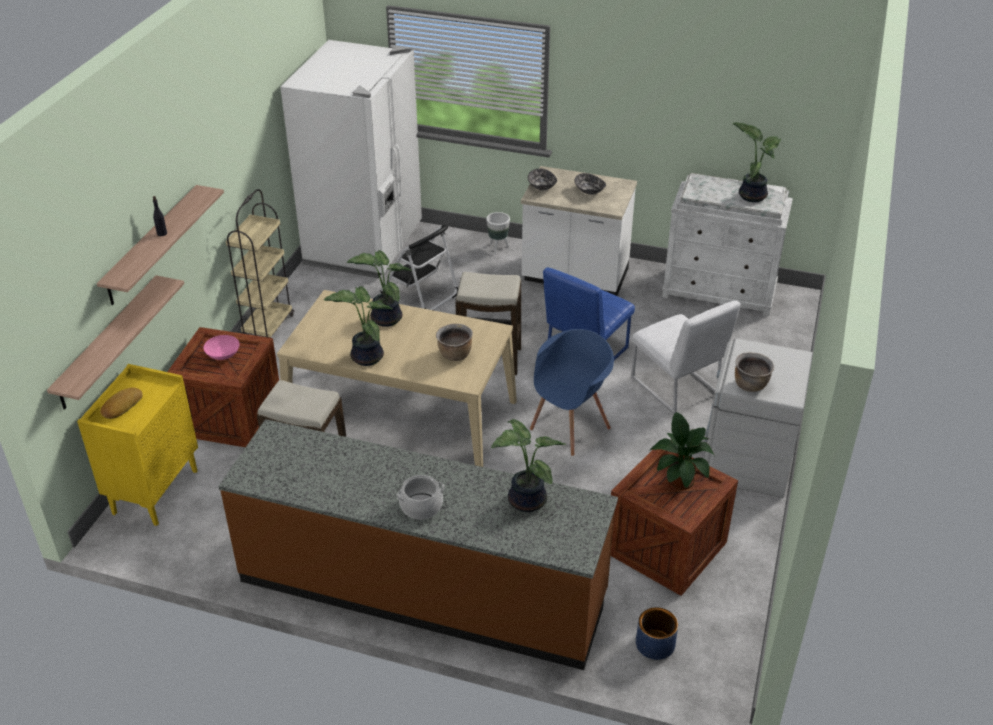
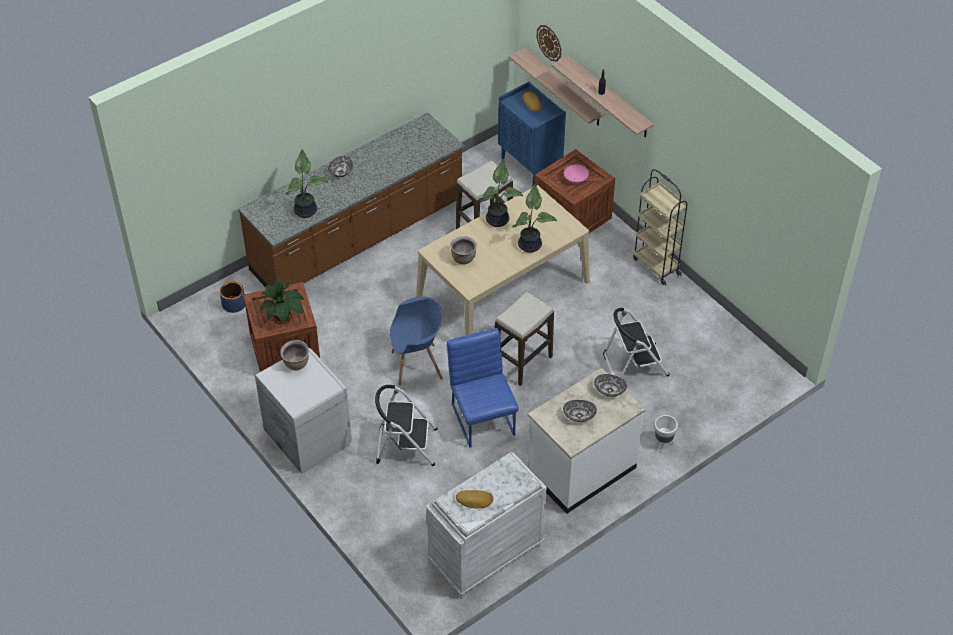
camera: 125 degrees right, 10 degrees up
yellow cabinet [77,364,198,526] -> blue cabinet [498,82,566,186]
white fridge [280,40,422,279] -> none
cooking pot [396,475,445,520] -> bowl [328,156,353,177]
blue chair [530,329,614,456] -> blue chair turned 90 degrees counterclockwise [390,296,443,385]
white chair [631,301,741,414] -> step ladder [375,385,438,466]
potted plant [732,122,781,202] -> bread [456,490,493,509]
none -> wall clock [536,25,561,61]

